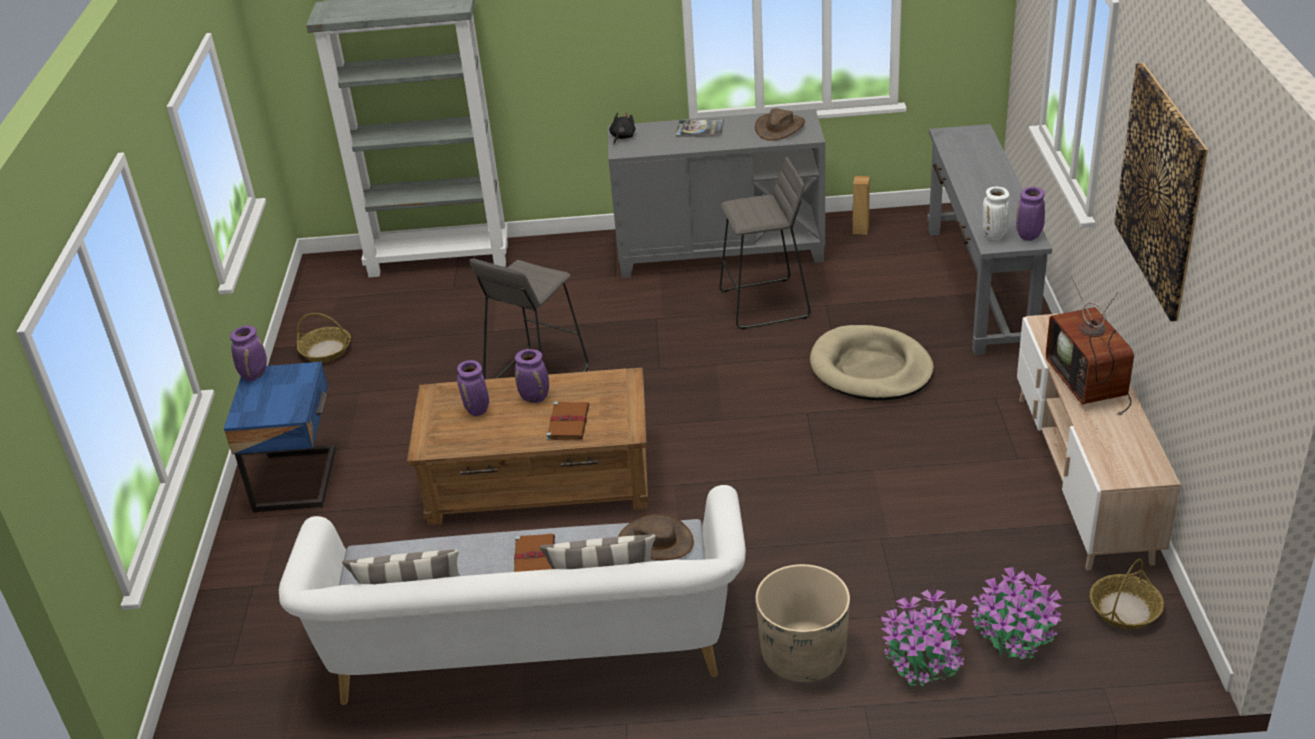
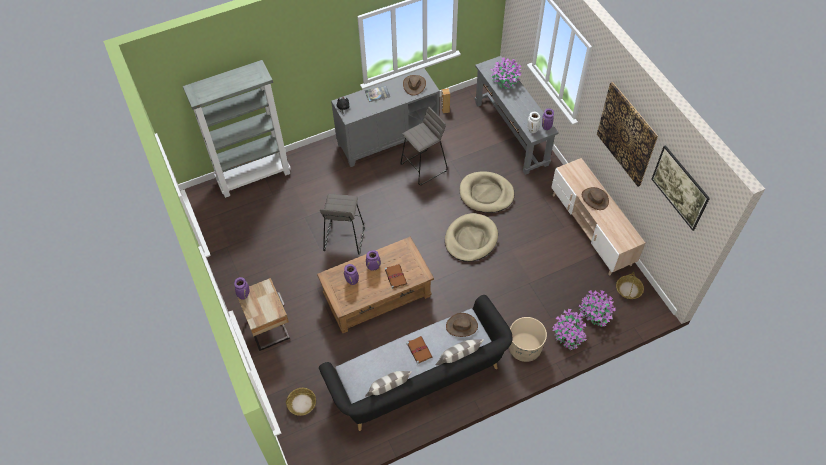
camera: 25 degrees left, 20 degrees up
blue nightstand [224,361,336,513] -> beige nightstand [238,278,290,351]
white sofa [279,485,746,705] -> black sofa [319,295,513,431]
basket [297,313,351,363] -> basket moved to [286,388,316,416]
television [1046,276,1134,416] -> brown hat [582,187,609,210]
none -> beige dog bed [445,213,498,262]
none -> potted plant [491,57,522,89]
none -> picture [652,145,710,231]

